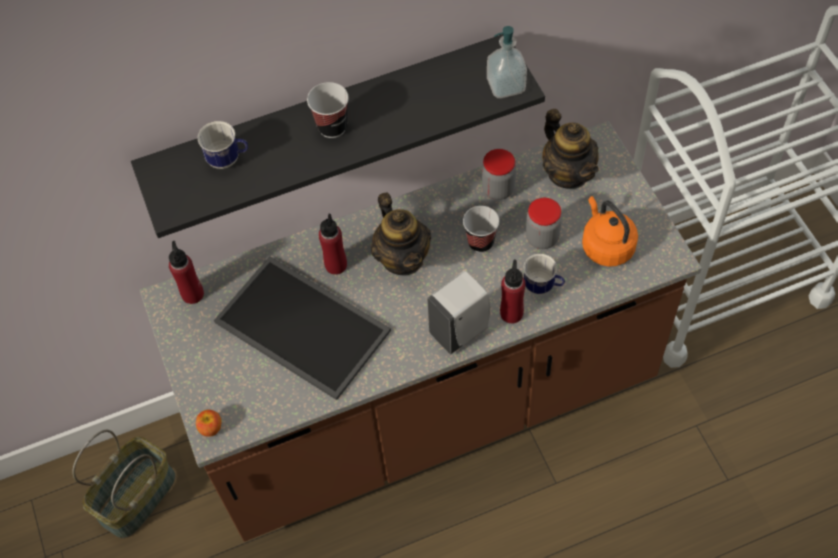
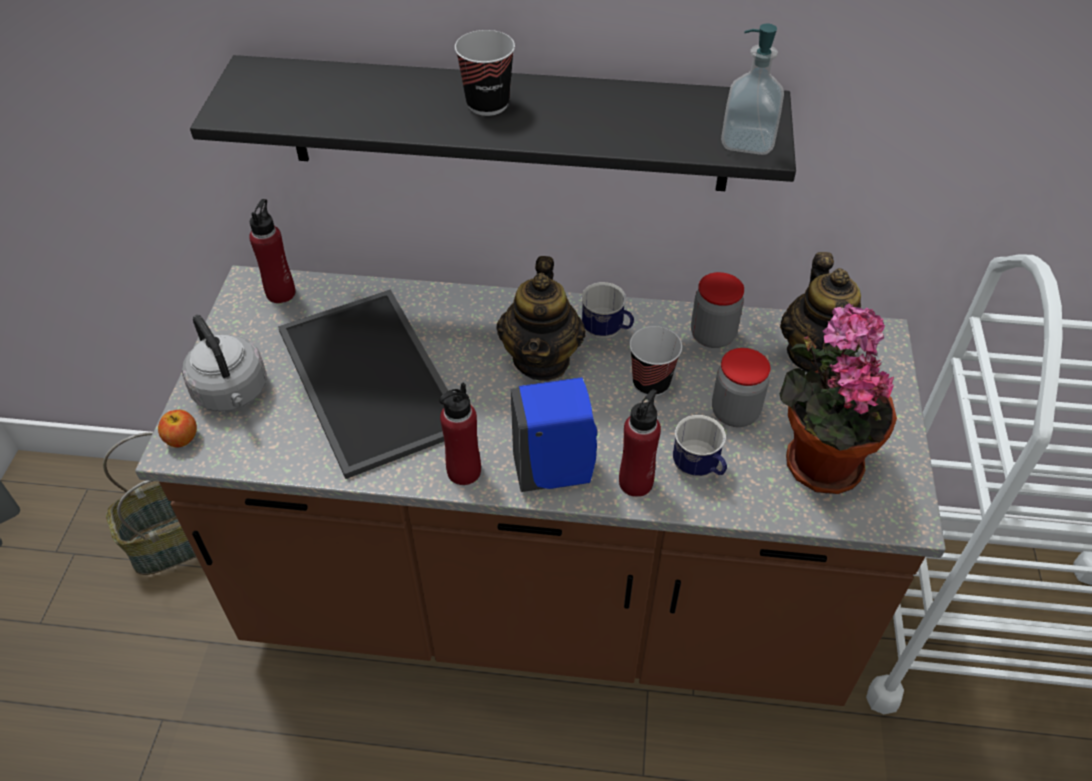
camera: 25 degrees right, 10 degrees down
mug [197,121,248,169] -> mug moved to [581,282,634,339]
red bottle [318,214,347,275] -> red bottle moved to [439,382,481,485]
white soap dispenser [427,270,490,354] -> blue soap dispenser [511,377,597,492]
orange kettle [582,196,638,267] -> potted plant [780,303,897,494]
none -> grey kettle [182,315,267,412]

